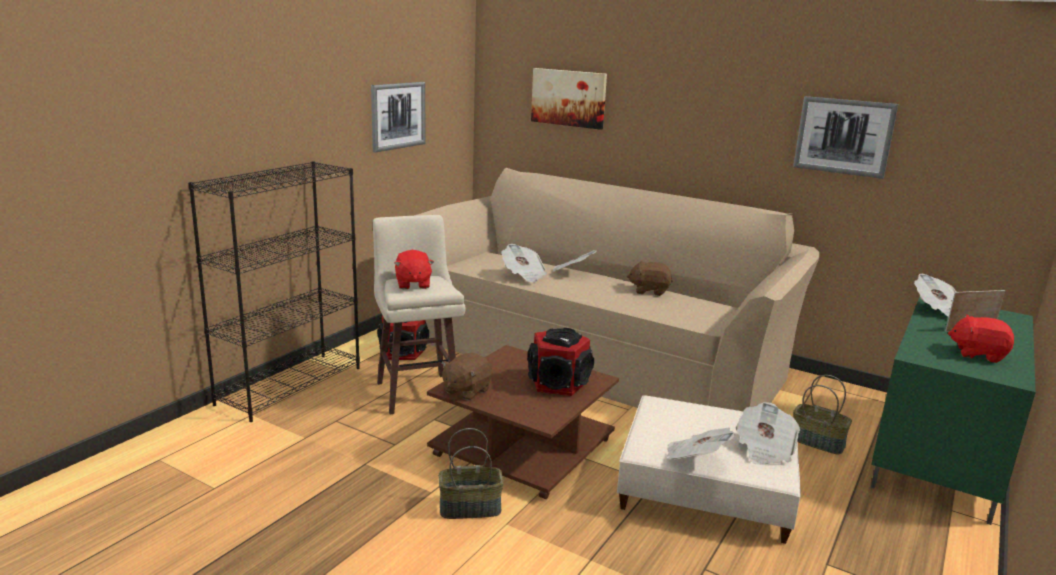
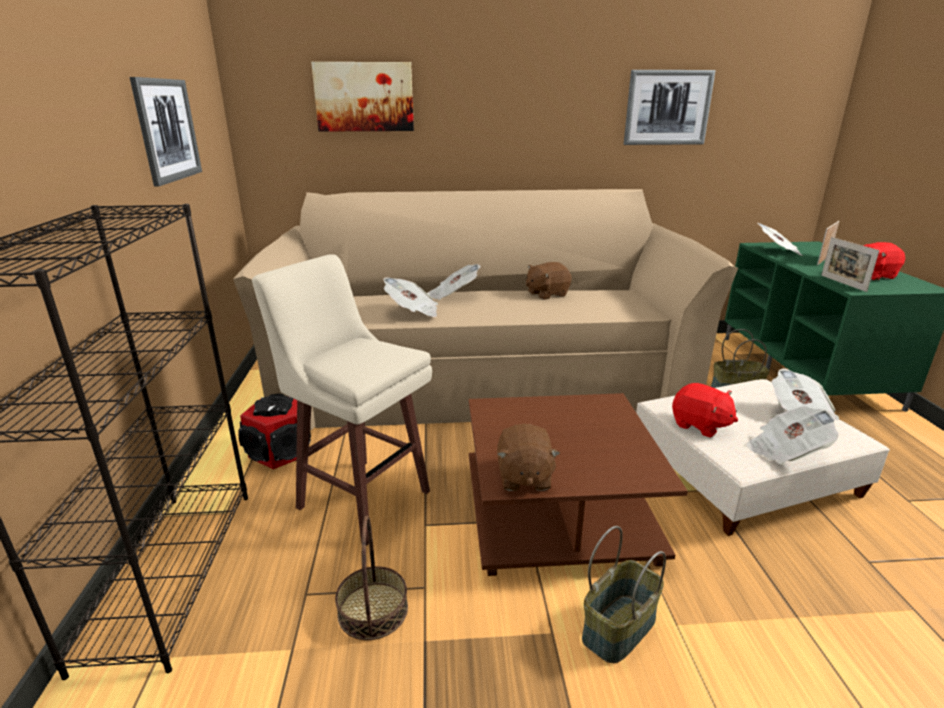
camera: 35 degrees left, 5 degrees up
red plush toy [395,250,434,289] -> red plush toy moved to [672,383,738,437]
speaker [527,328,594,396] -> none
none -> basket [335,515,408,640]
none -> picture frame [821,237,880,292]

